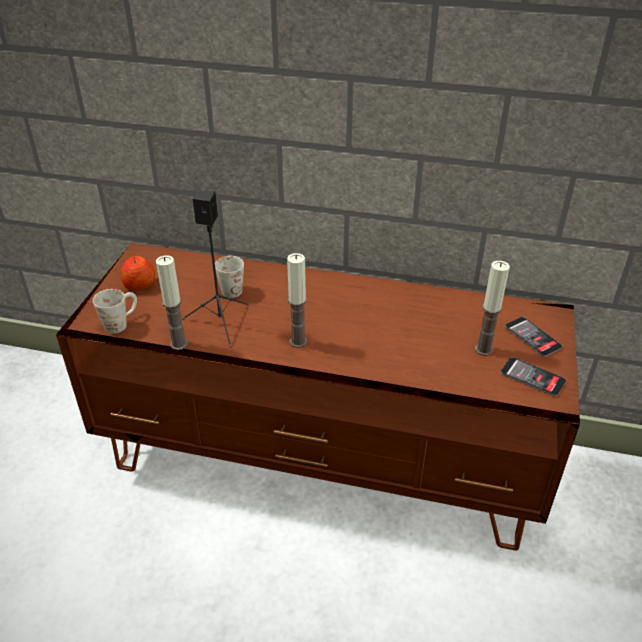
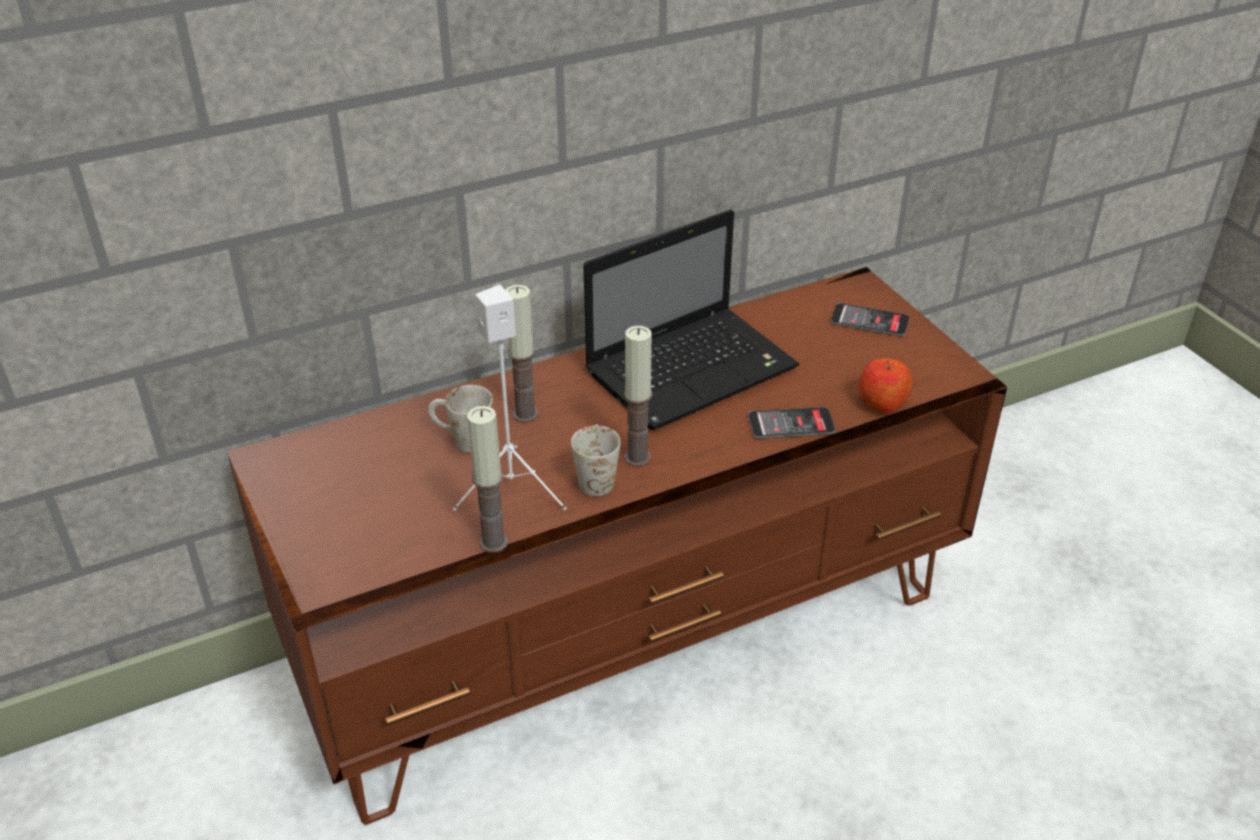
camera: 40 degrees left, 0 degrees up
white mug [93,289,137,334] -> white mug moved to [571,424,620,496]
apple [120,256,155,291] -> apple moved to [859,358,913,414]
black speaker [182,191,249,348] -> white speaker [453,284,567,511]
candle [475,261,510,356] -> candle moved to [506,285,538,422]
phone [500,357,566,397] -> phone moved to [748,407,835,439]
none -> laptop [583,209,799,430]

